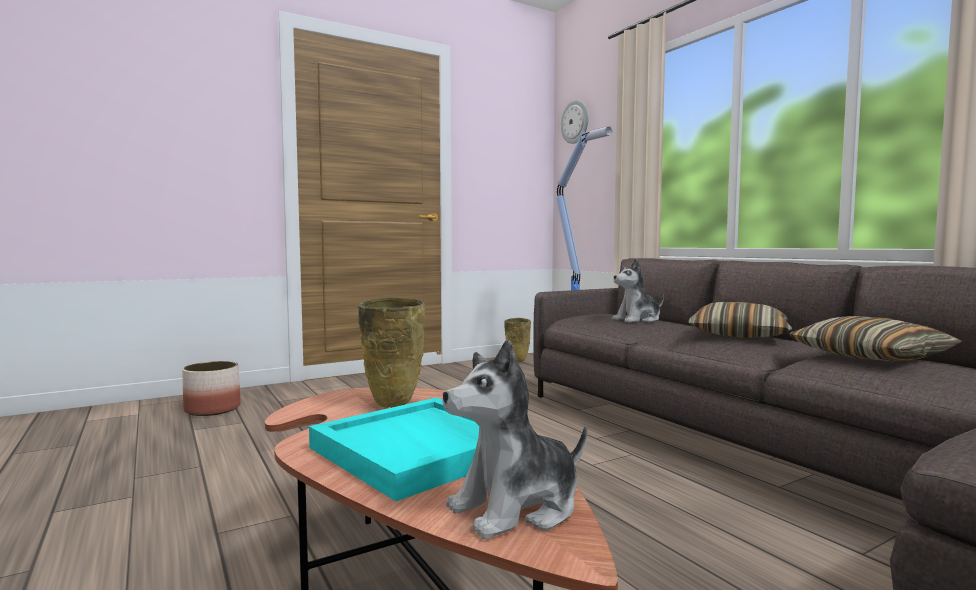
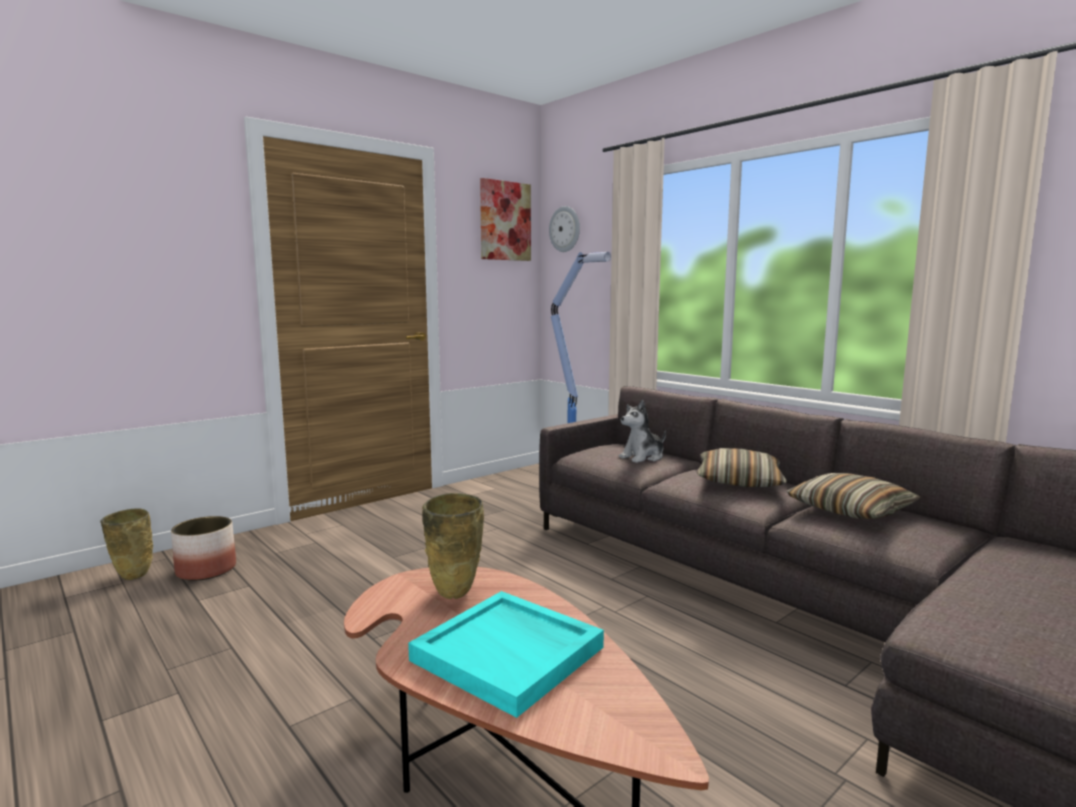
camera: 10 degrees left, 5 degrees up
plush toy [442,339,587,539] -> none
beige vase [504,318,531,362] -> beige vase moved to [100,508,153,580]
none -> picture [480,178,531,261]

